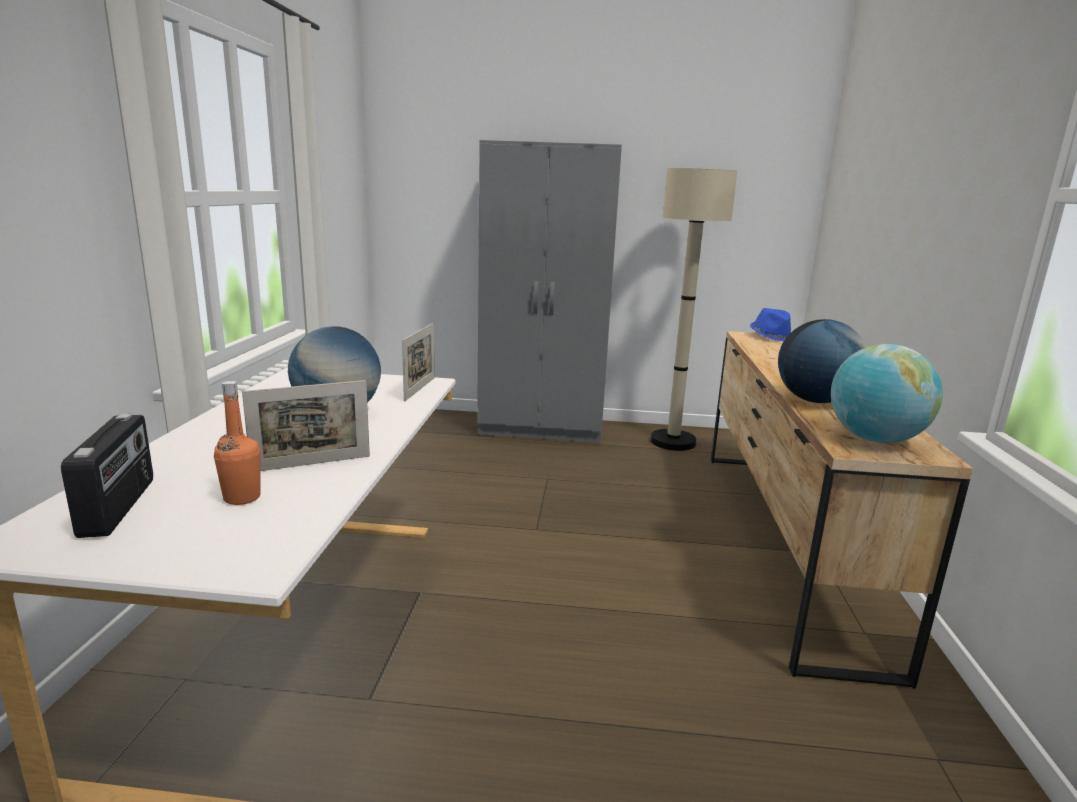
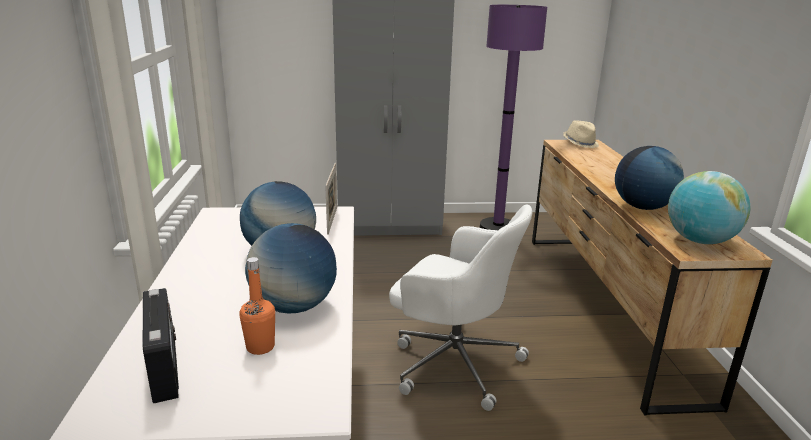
camera: 10 degrees left, 5 degrees up
picture frame [242,380,370,471] -> globe [245,223,337,314]
beige floor lamp [650,168,737,451] -> purple floor lamp [480,5,547,230]
blue hat [750,308,791,341] -> beige hat [563,120,599,148]
none -> white office chair [389,205,532,411]

